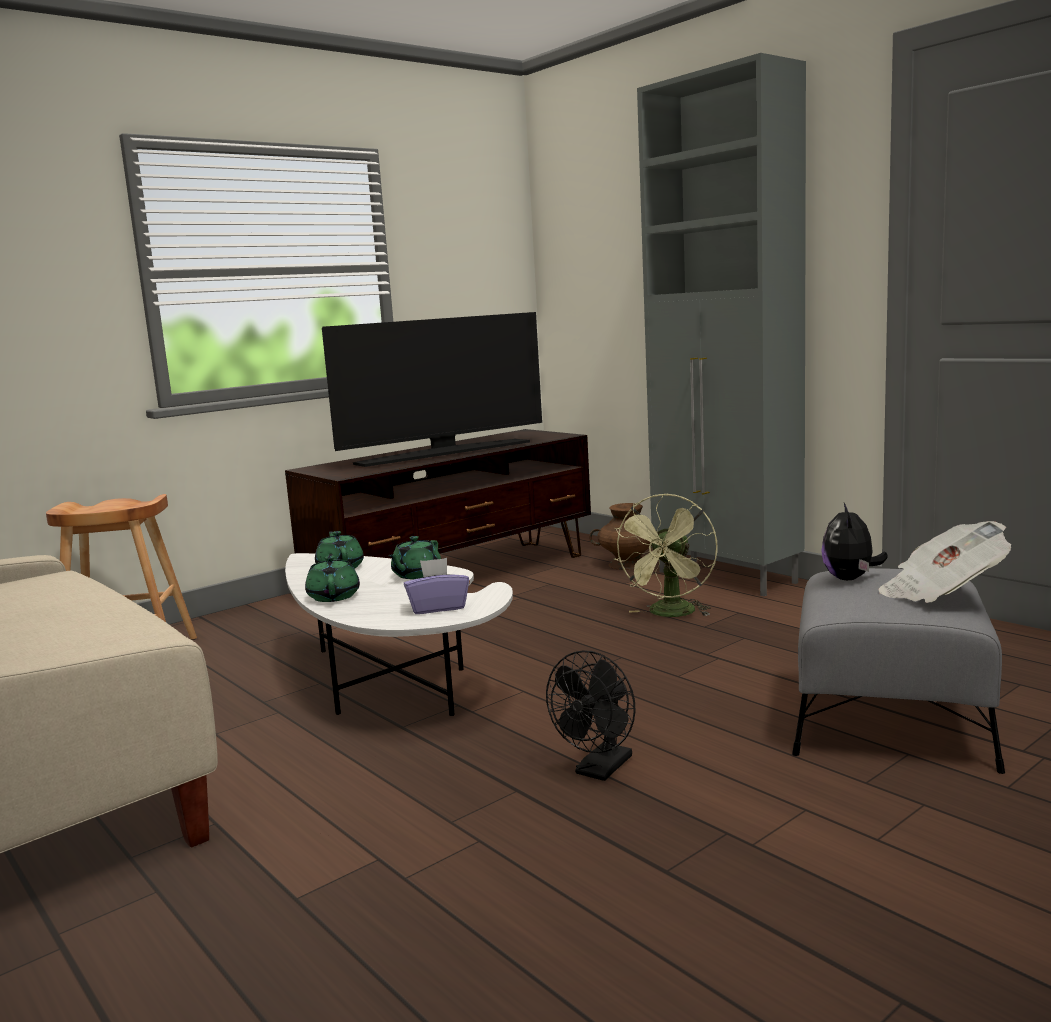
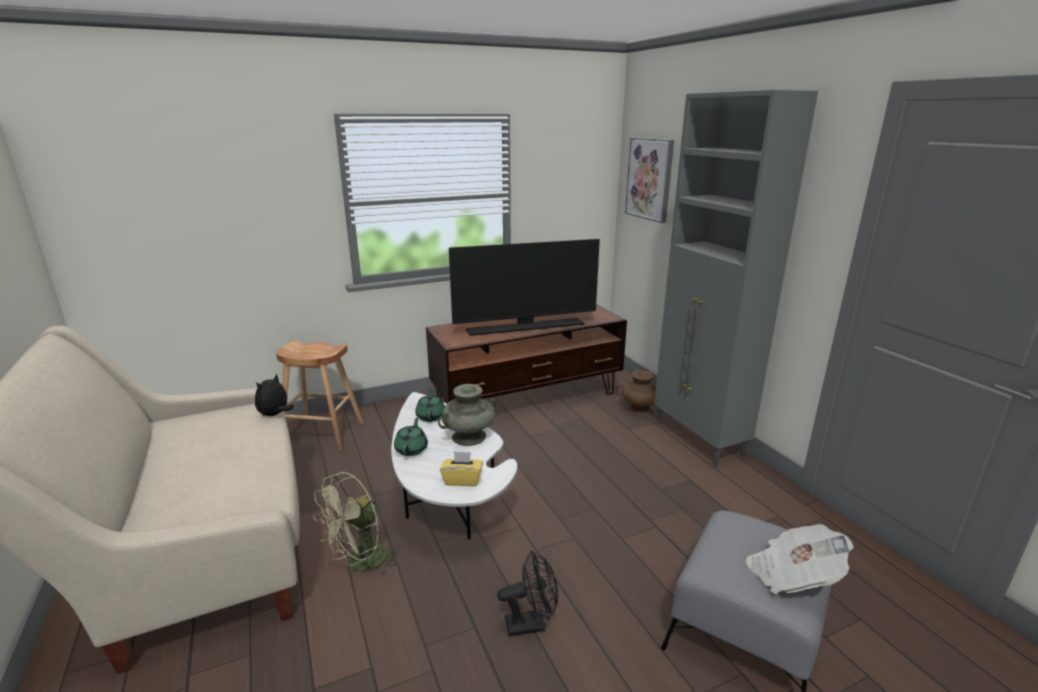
camera: 15 degrees right, 10 degrees up
green teapot [388,536,441,579] -> turquoise vase [438,384,496,446]
purple tissue box [404,558,469,614] -> yellow tissue box [440,451,483,486]
black fan [546,651,635,781] -> black fan turned 150 degrees counterclockwise [497,550,558,636]
green fan [613,493,718,617] -> green fan moved to [313,472,400,577]
plush toy [821,503,888,580] -> plush toy moved to [255,373,294,416]
none -> picture [625,138,674,223]

